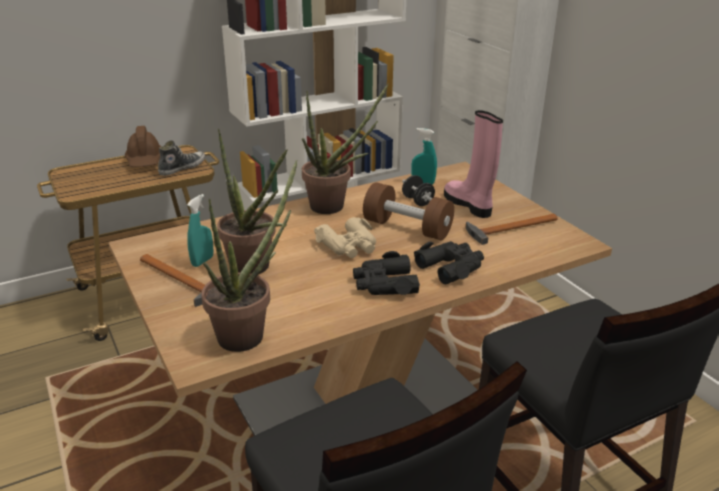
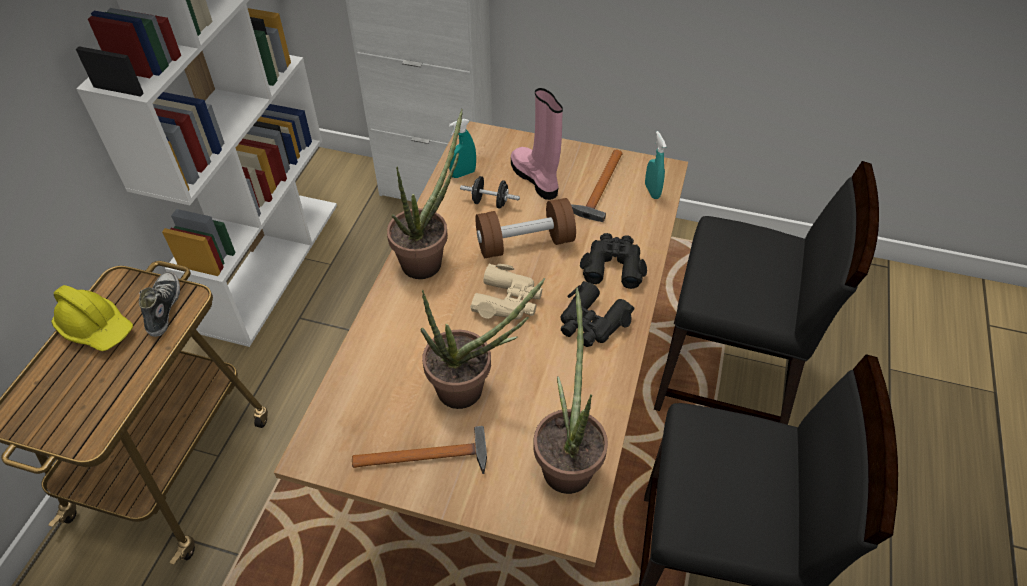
camera: 45 degrees left, 20 degrees up
brown hard hat [125,126,161,167] -> yellow hard hat [51,285,133,351]
turquoise spray bottle [187,194,214,267] -> turquoise spray bottle moved to [645,131,666,199]
pink boot [444,110,503,218] -> pink boot turned 45 degrees clockwise [511,88,563,200]

